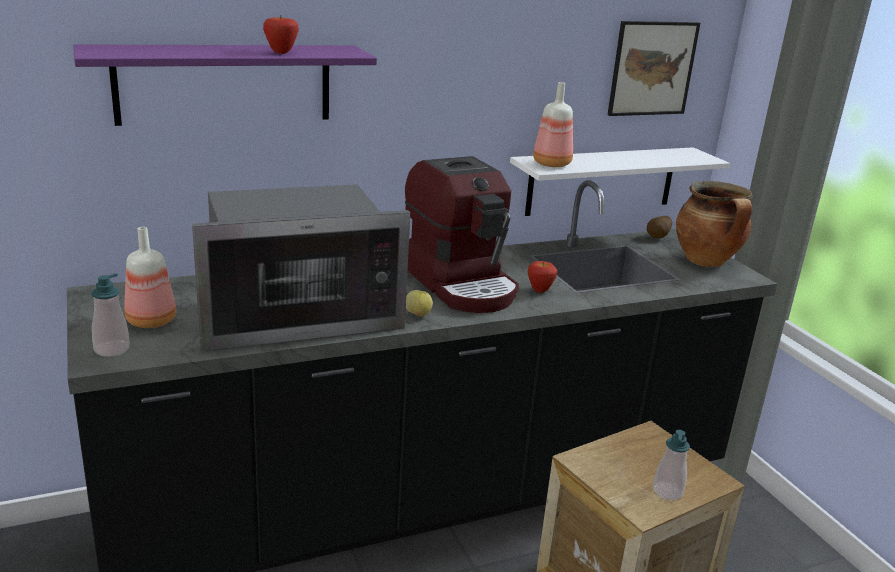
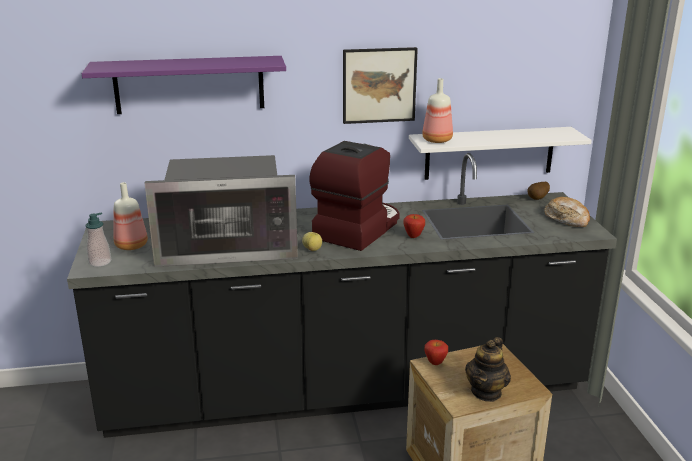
camera: 15 degrees right, 0 degrees up
apple [263,17,299,54] -> apple moved to [424,340,448,365]
coffee machine [405,156,519,313] -> coffee machine turned 135 degrees counterclockwise [309,141,400,251]
picture [608,21,700,116] -> picture moved to [343,47,418,124]
soap dispenser [653,430,690,500] -> teapot [465,337,511,402]
cooking pot [676,181,753,267] -> bread [544,197,590,227]

